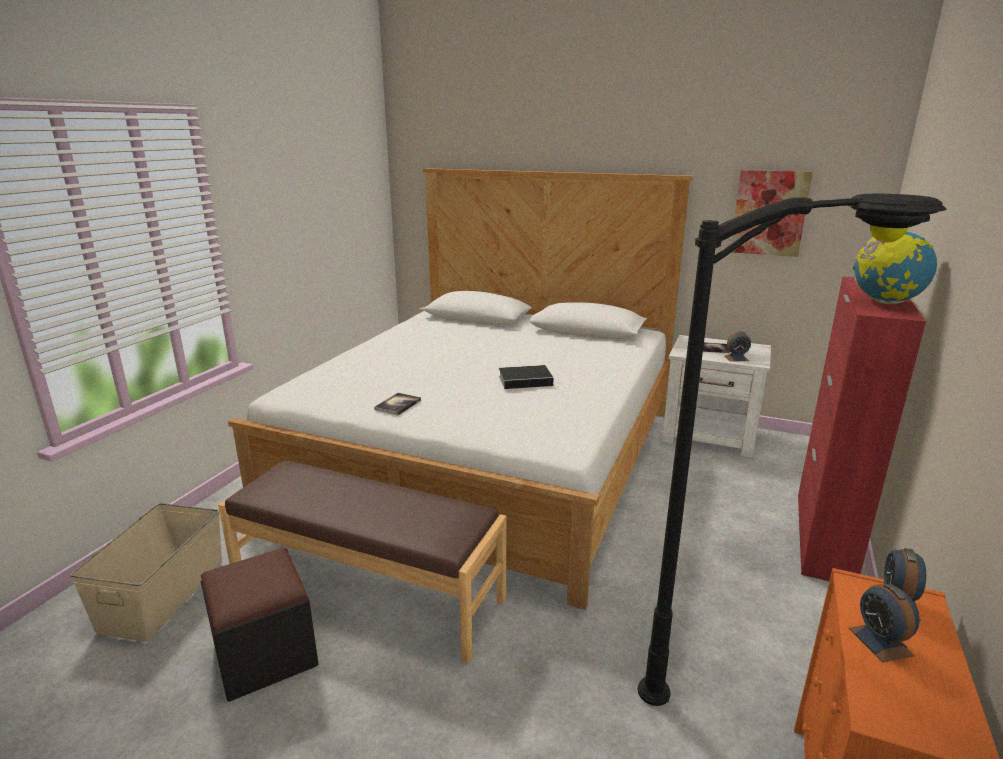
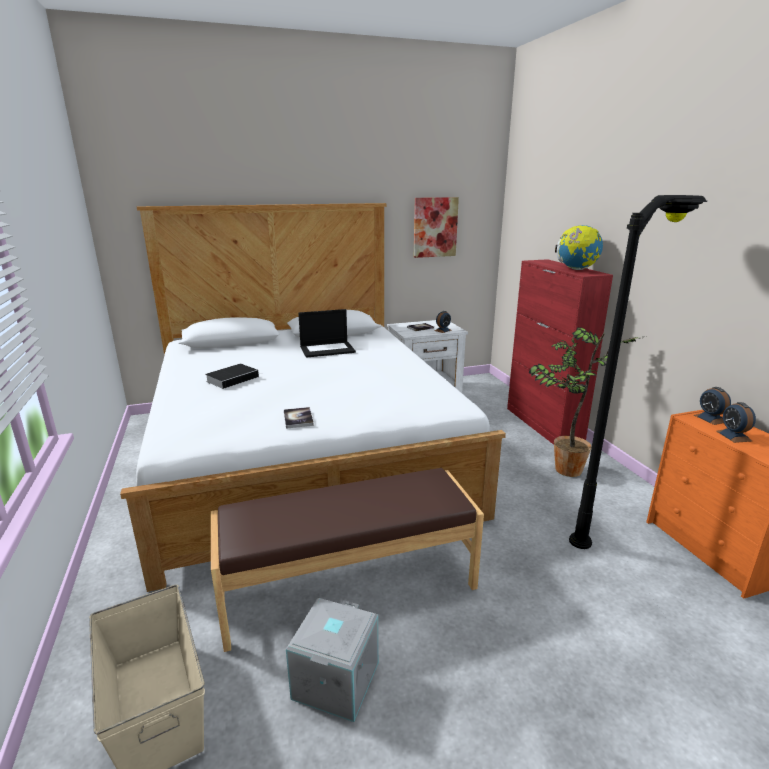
camera: 40 degrees left, 0 degrees up
black ottoman [201,548,318,702] -> grey storage box [286,598,379,722]
book [499,365,561,389] -> book moved to [205,364,259,389]
alarm clock [848,583,920,663] -> alarm clock turned 45 degrees clockwise [716,402,756,443]
none -> laptop [298,309,356,358]
none -> potted plant [528,327,640,477]

